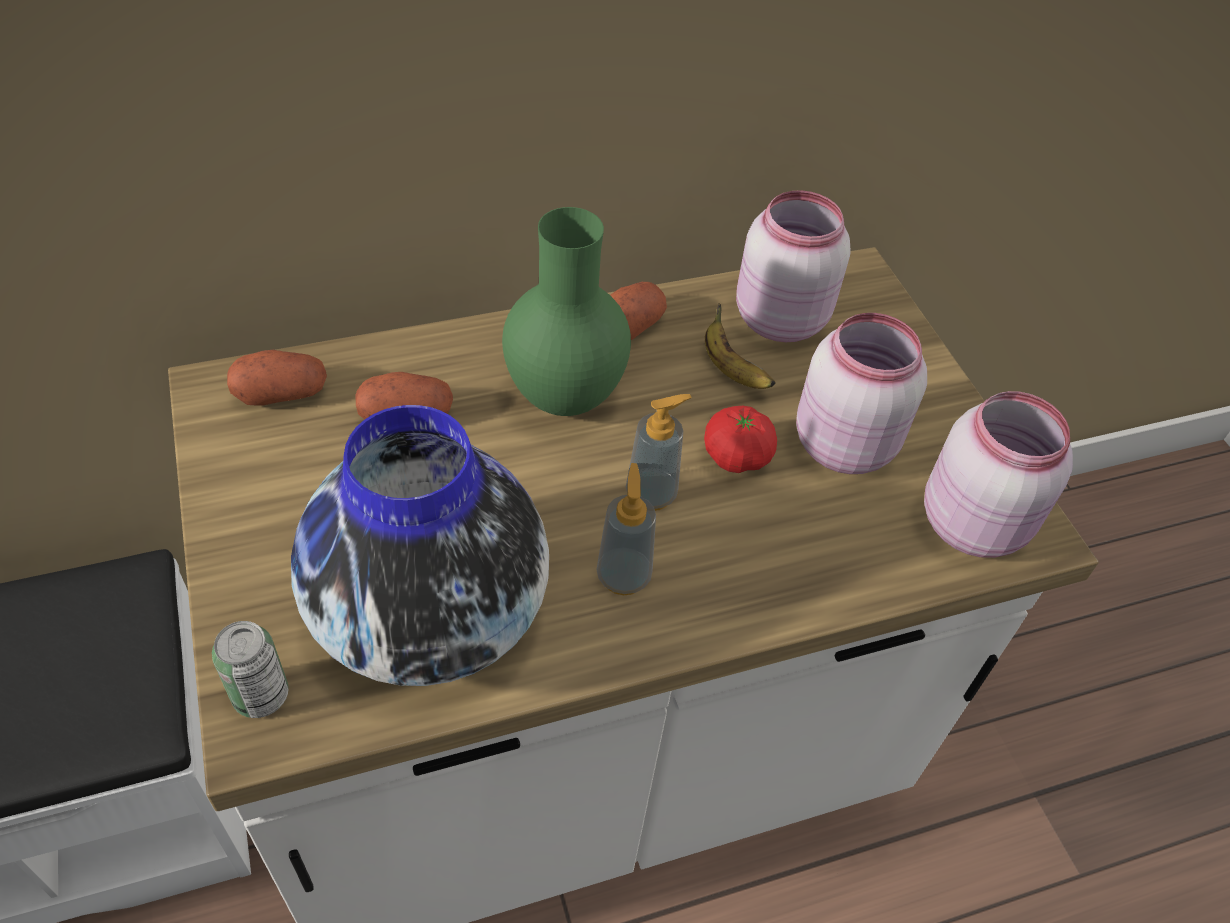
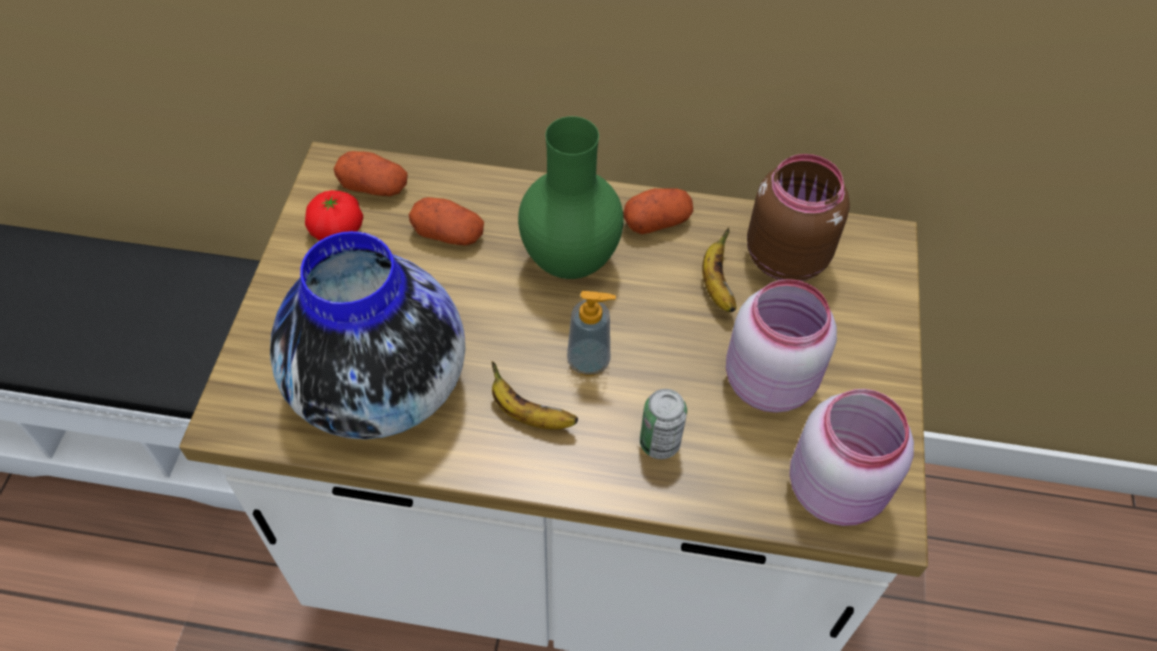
camera: 30 degrees right, 5 degrees up
can [212,621,289,718] -> can moved to [640,389,687,459]
soap dispenser [596,463,656,595] -> banana [492,361,578,430]
tomato [704,406,777,473] -> tomato moved to [305,190,363,240]
pink jar [736,190,850,342] -> brown jar [747,154,850,281]

